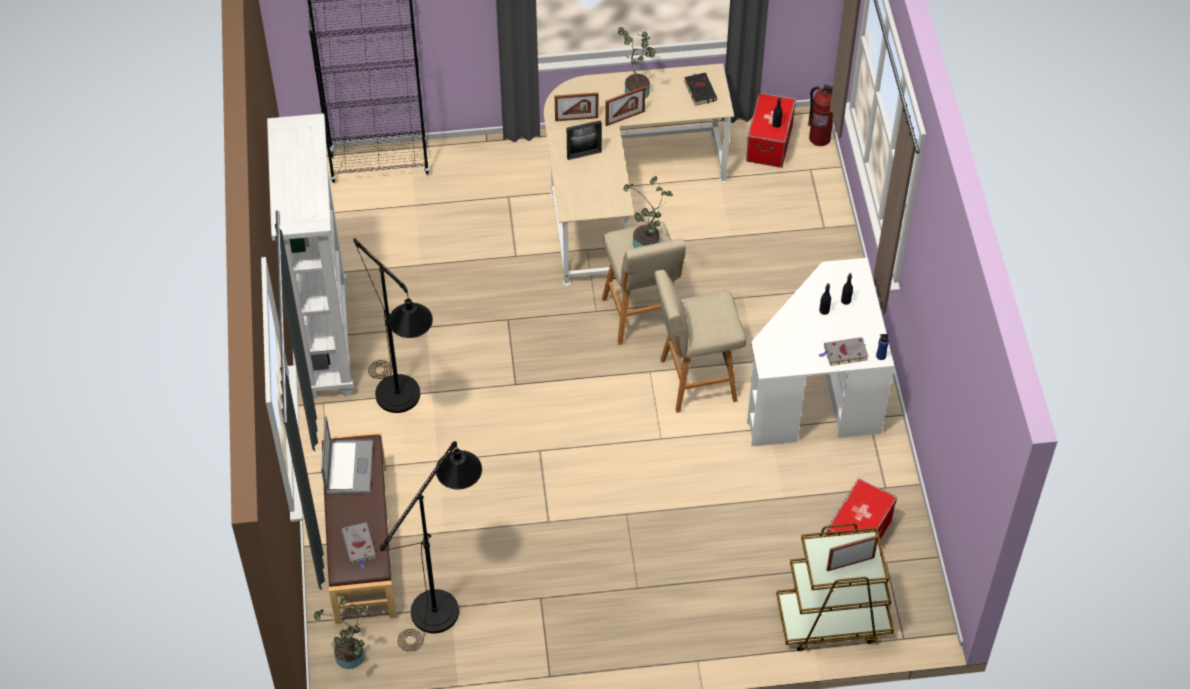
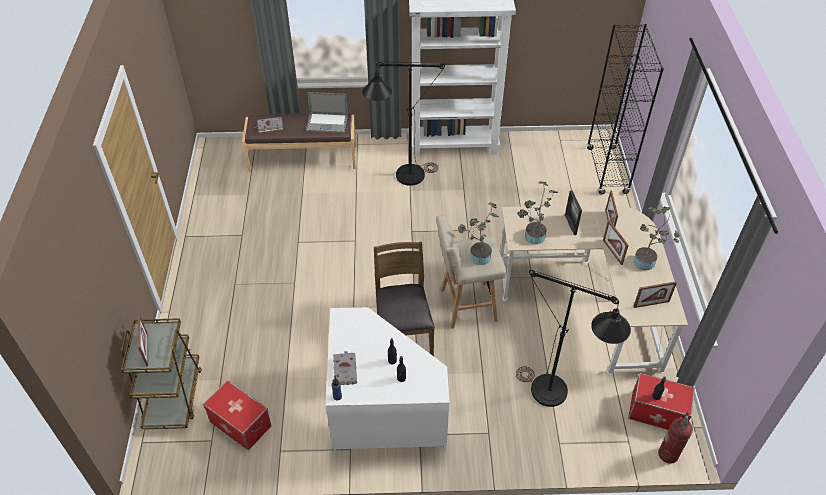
camera: 95 degrees right, 5 degrees down
potted plant [314,594,369,669] -> potted plant moved to [517,181,558,244]
black floor lamp [380,441,482,652] -> black floor lamp moved to [516,270,631,407]
beige stool [655,270,746,413] -> brown chair [374,242,435,356]
black book [684,73,717,106] -> picture frame [633,281,677,308]

